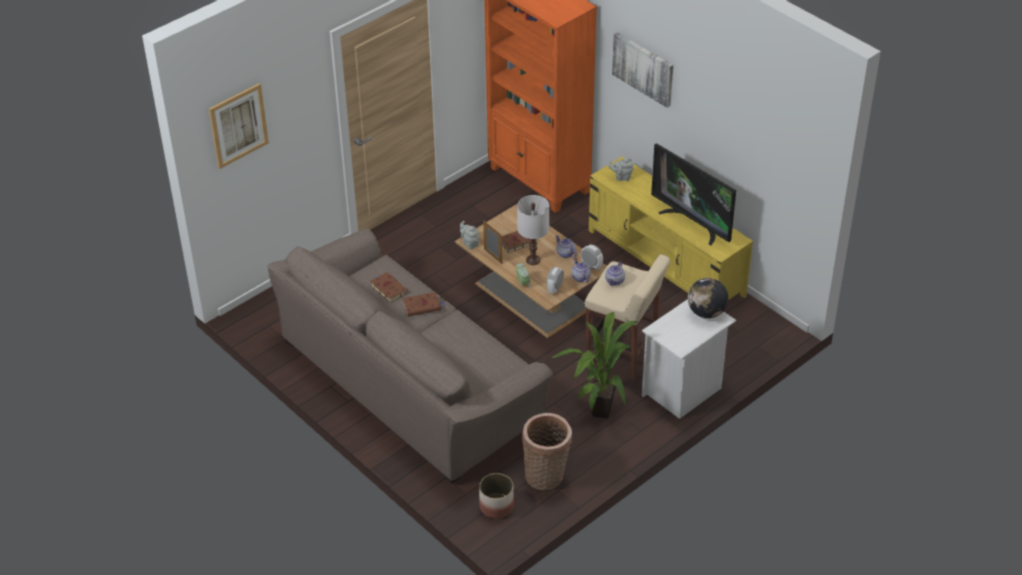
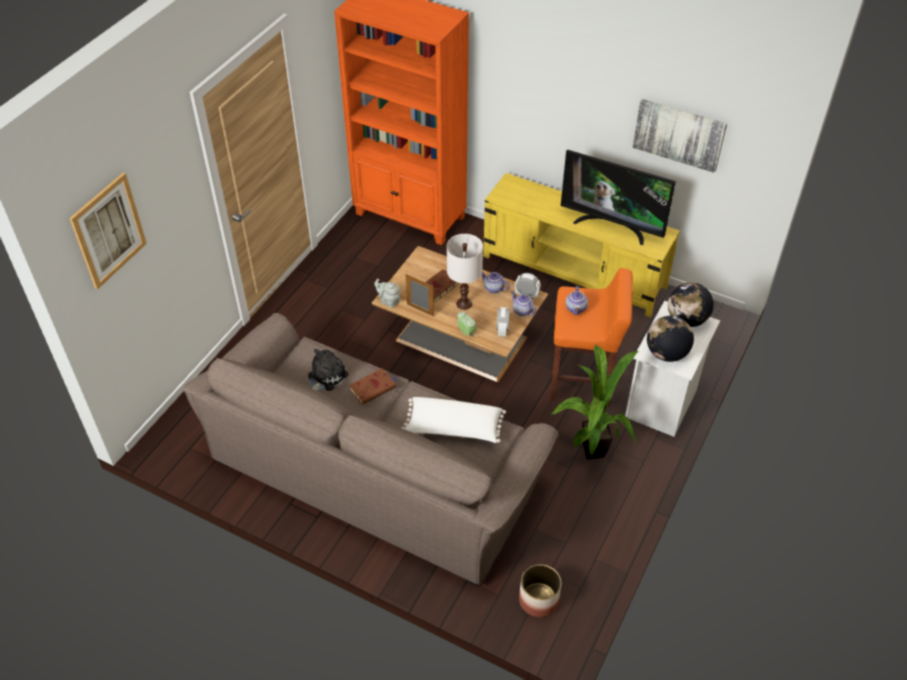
camera: 20 degrees left, 5 degrees up
brown book [370,272,408,303] -> plush toy [308,349,349,391]
basket [522,413,572,490] -> none
beige stool [585,254,670,381] -> orange stool [550,268,633,406]
grey teapot [608,158,634,181] -> none
picture [612,32,673,108] -> picture moved to [633,99,727,173]
none -> white pillow [401,397,506,443]
none -> globe [647,316,694,362]

